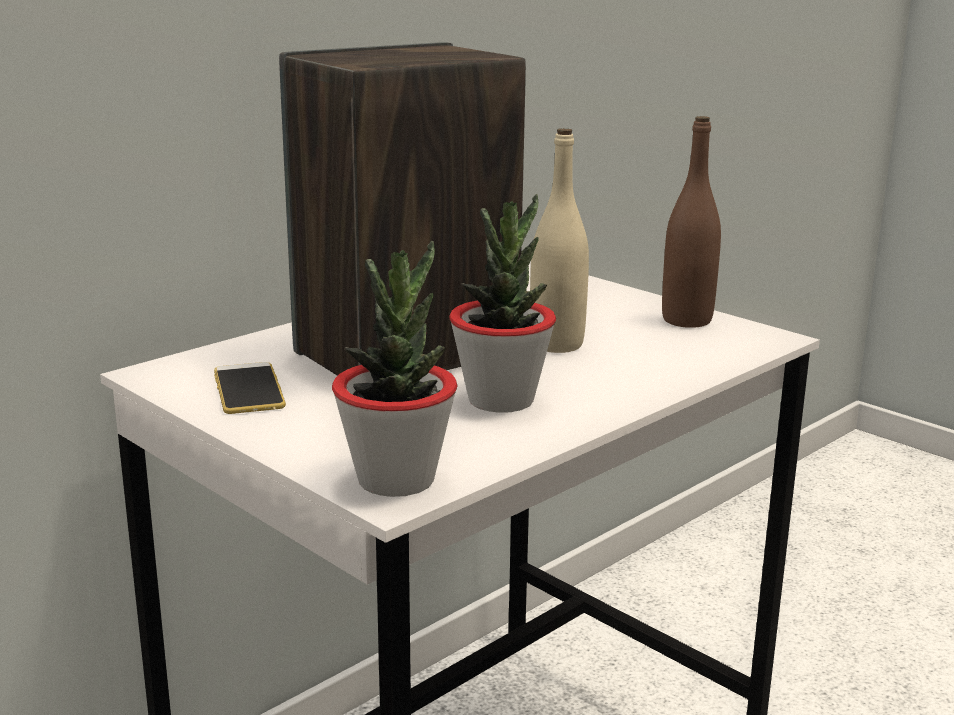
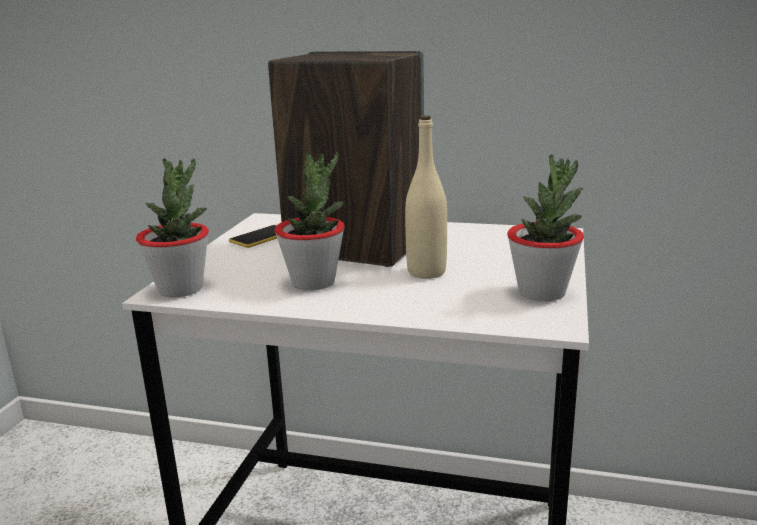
camera: 60 degrees right, 0 degrees up
brown bottle [662,116,721,328] -> potted plant [507,154,584,301]

